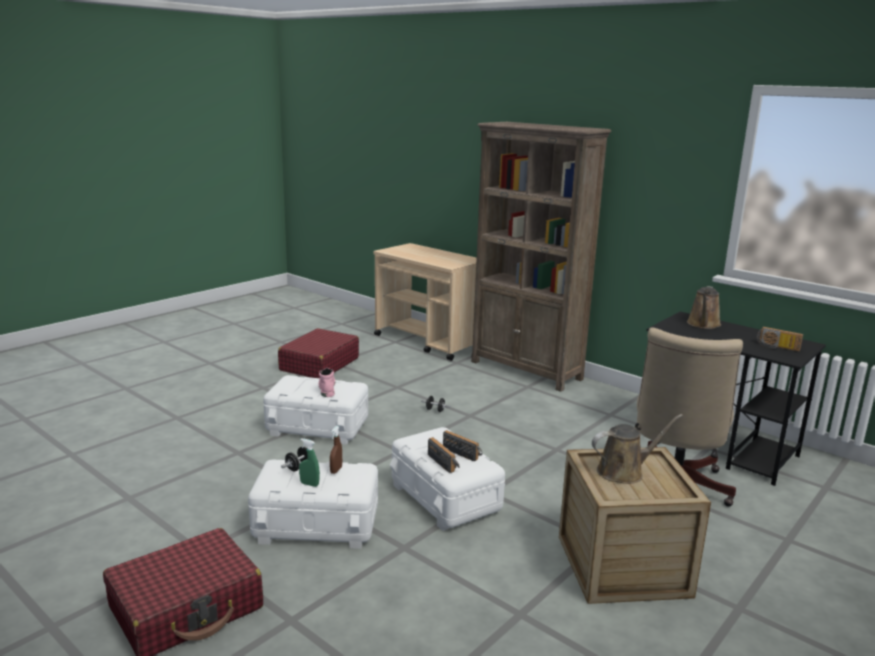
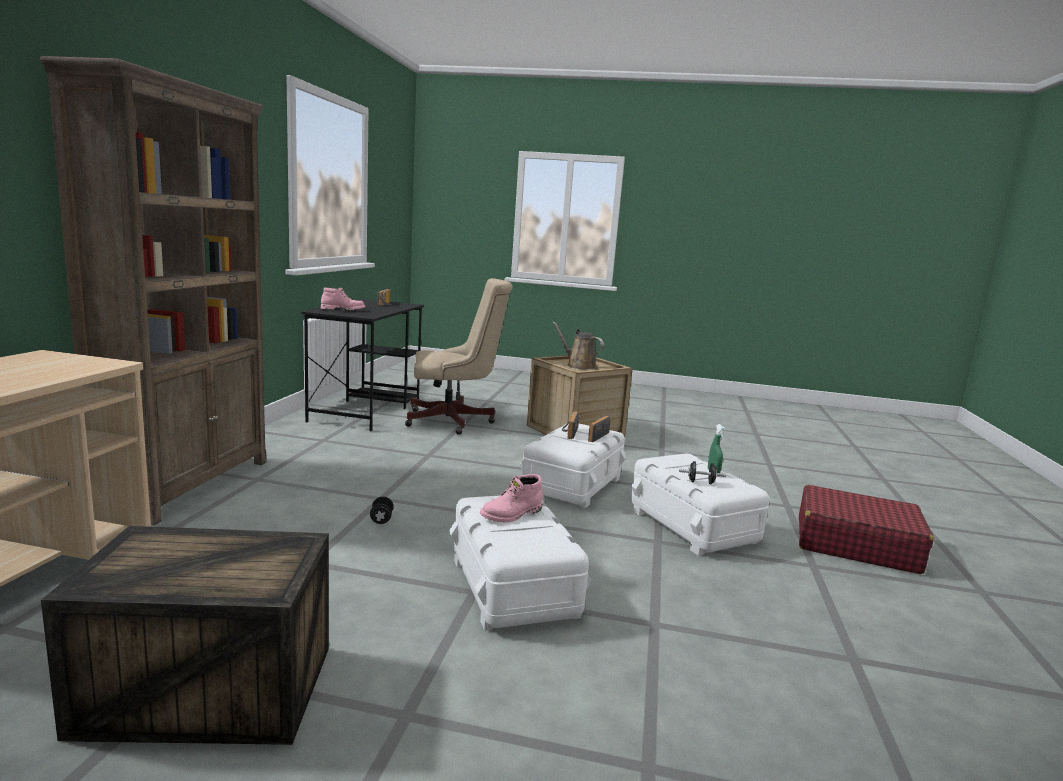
camera: 120 degrees left, 5 degrees down
red suitcase [278,328,359,378] -> crate [41,526,329,745]
brown spray bottle [330,426,342,474] -> none
brown watering can [687,286,721,329] -> pink boot [321,287,366,310]

